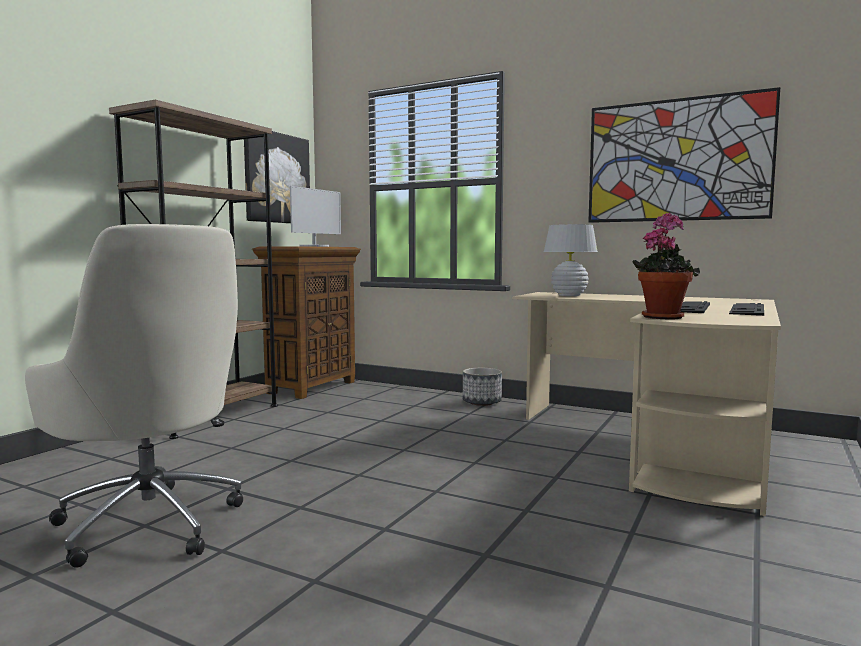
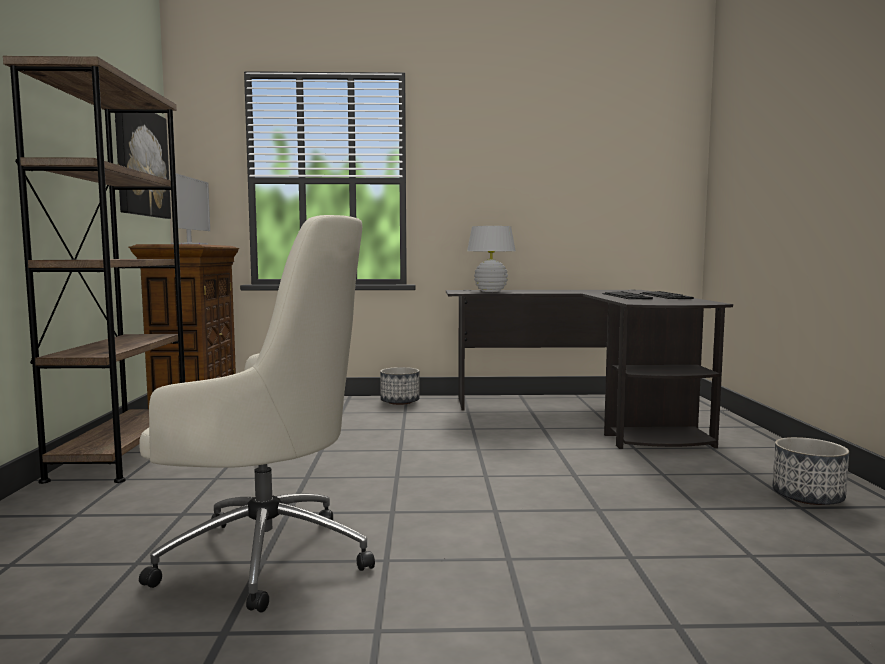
camera: 30 degrees left, 0 degrees up
beige desk [512,292,781,516] -> black desk [446,290,733,449]
picture [588,87,780,223] -> none
potted plant [632,212,700,320] -> none
none -> planter [773,437,849,505]

